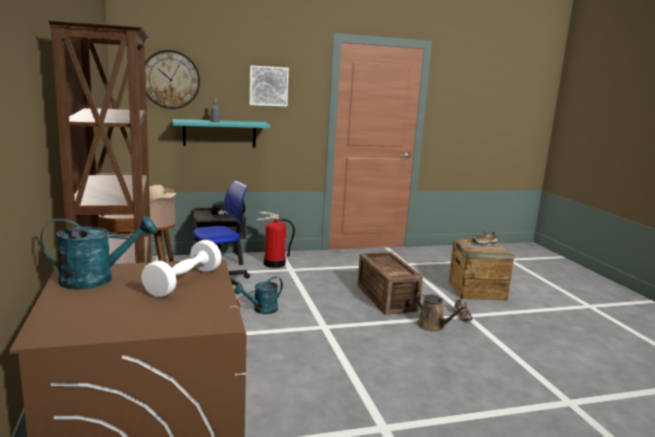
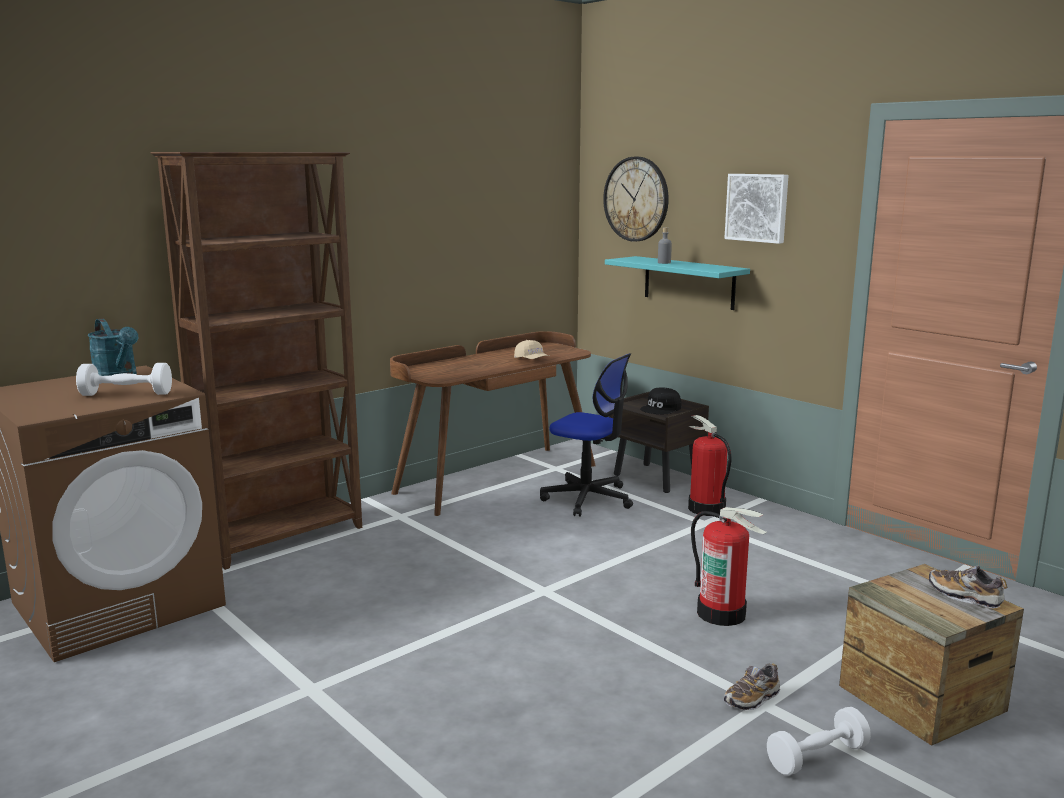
camera: 65 degrees right, 0 degrees up
turquoise watering can [234,277,283,314] -> none
crate [357,252,423,315] -> fire extinguisher [691,507,767,626]
brown watering can [416,292,467,332] -> none
none -> white dumbbell [767,707,871,776]

